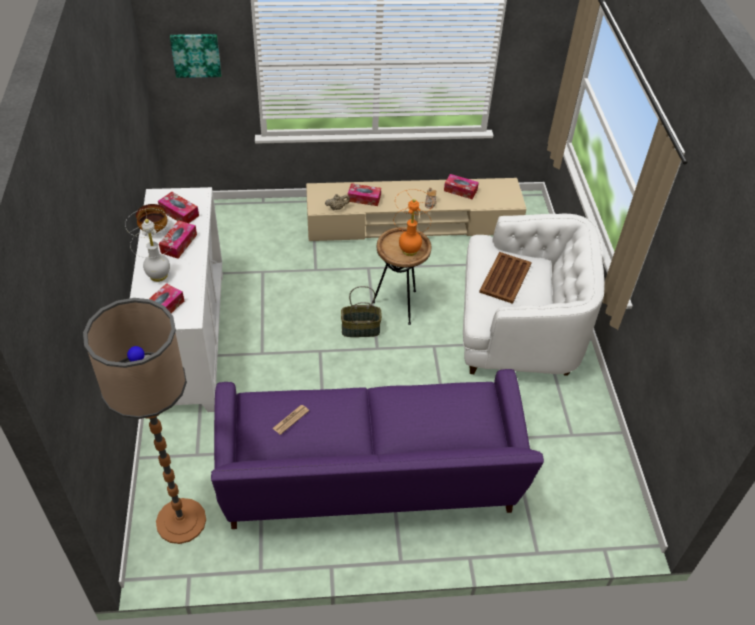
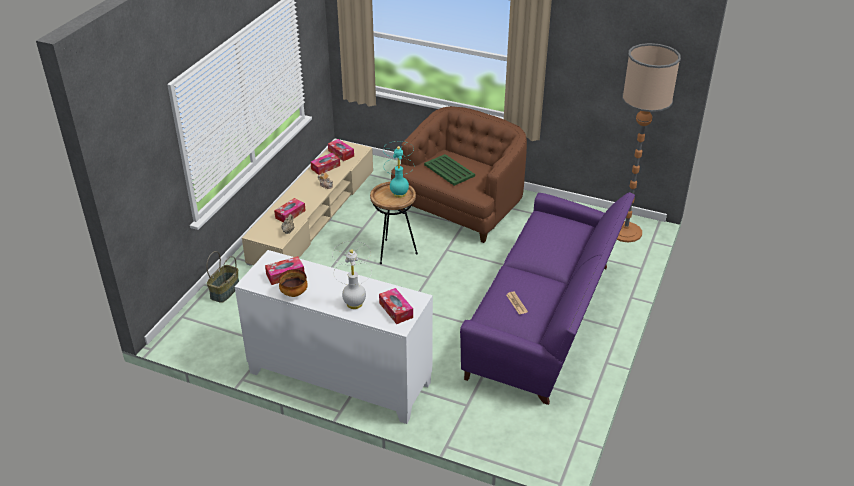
camera: 60 degrees left, 10 degrees down
floor lamp [83,298,206,544] -> floor lamp moved to [617,43,681,242]
tissue box [159,220,197,259] -> tissue box moved to [328,139,354,161]
picture [170,34,221,78] -> none
basket [341,286,382,337] -> basket moved to [206,251,239,303]
orange table lamp [394,189,433,256] -> turquoise table lamp [383,141,414,198]
white armchair [463,214,604,376] -> brown armchair [391,106,527,243]
brown tray [479,252,532,304] -> green tray [424,154,475,186]

